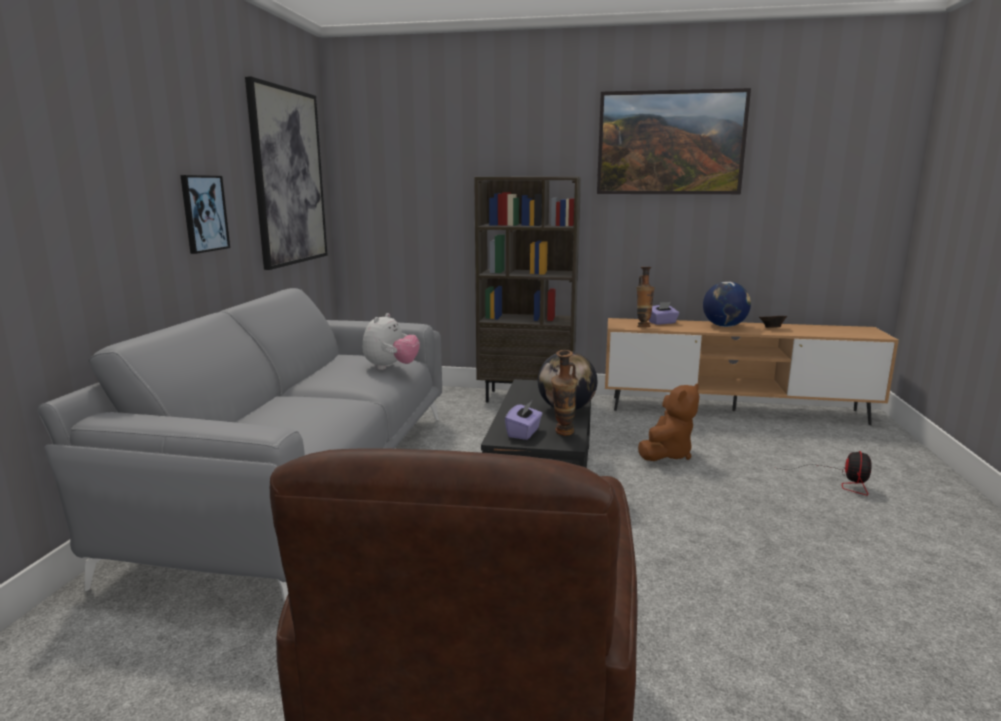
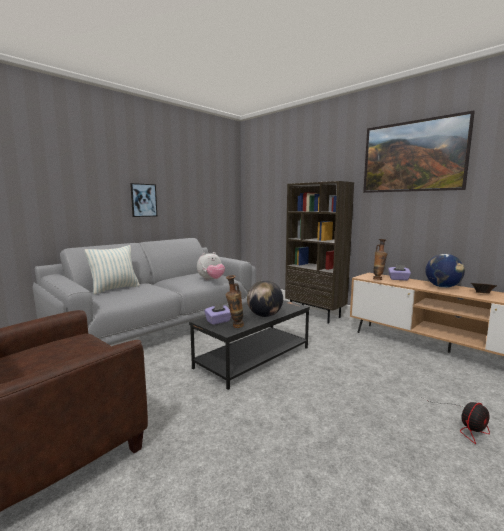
camera: 35 degrees right, 5 degrees down
picture [245,76,328,270] -> none
brown plush toy [638,383,700,461] -> none
none -> pillow [84,245,140,294]

